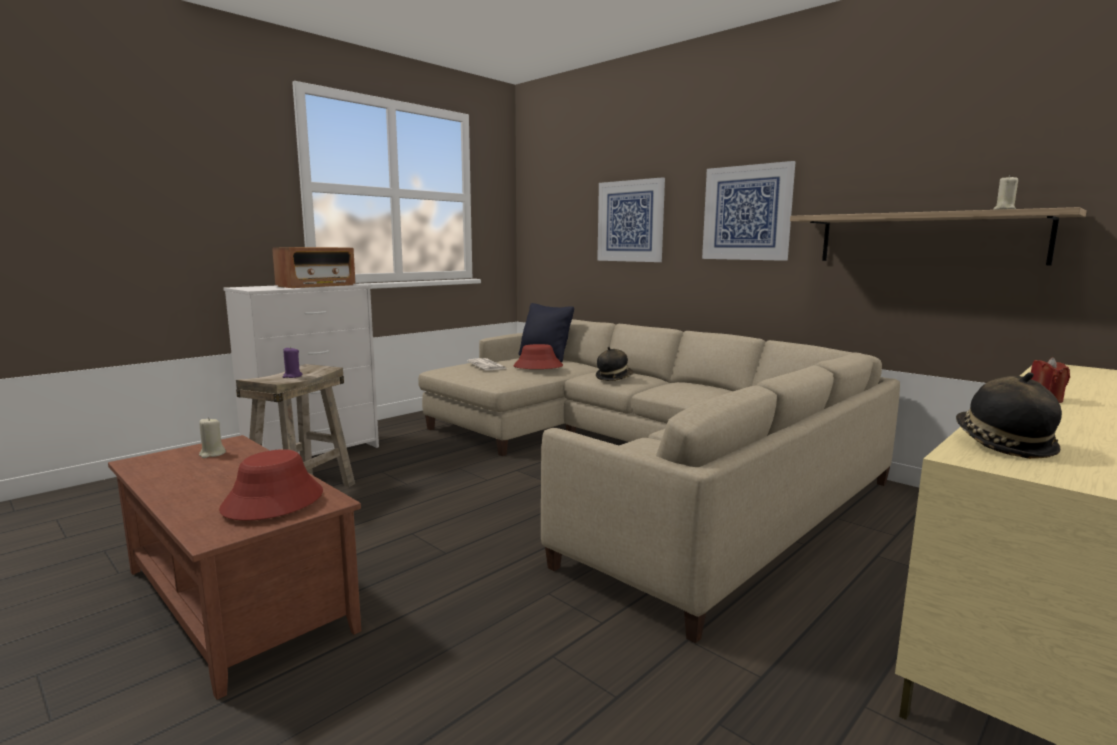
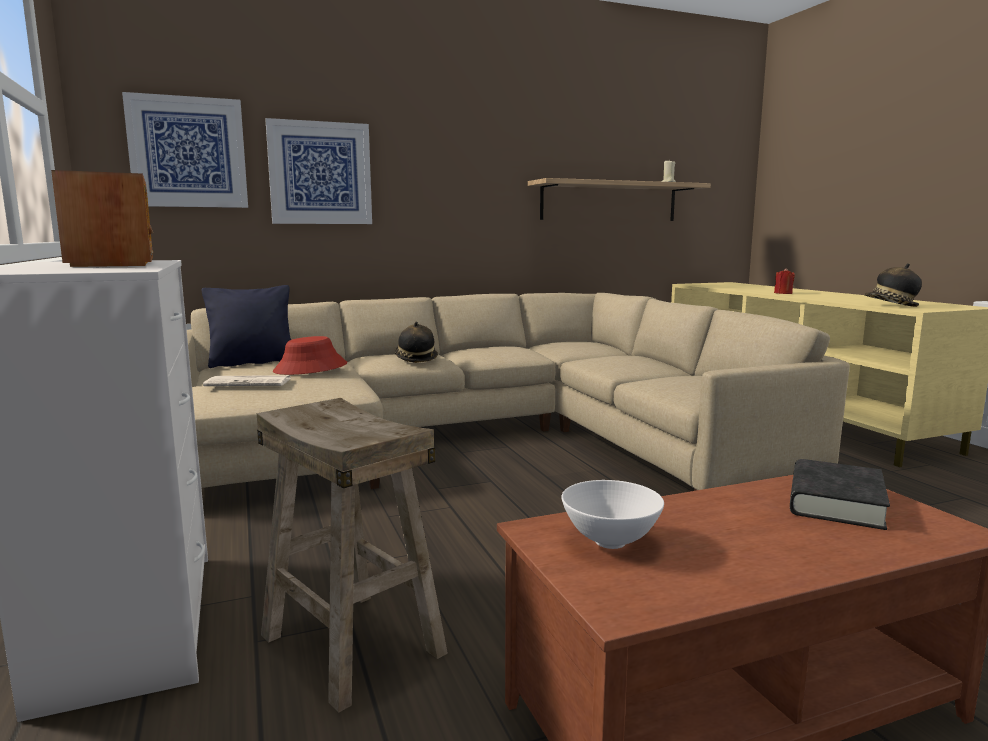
camera: 65 degrees left, 0 degrees up
beige candle [199,417,226,458] -> white bowl [561,480,664,549]
red hat [219,449,323,521] -> black book [790,459,890,530]
purple candle [283,347,302,378] -> none
picture [702,161,796,261] -> picture moved to [122,92,248,208]

